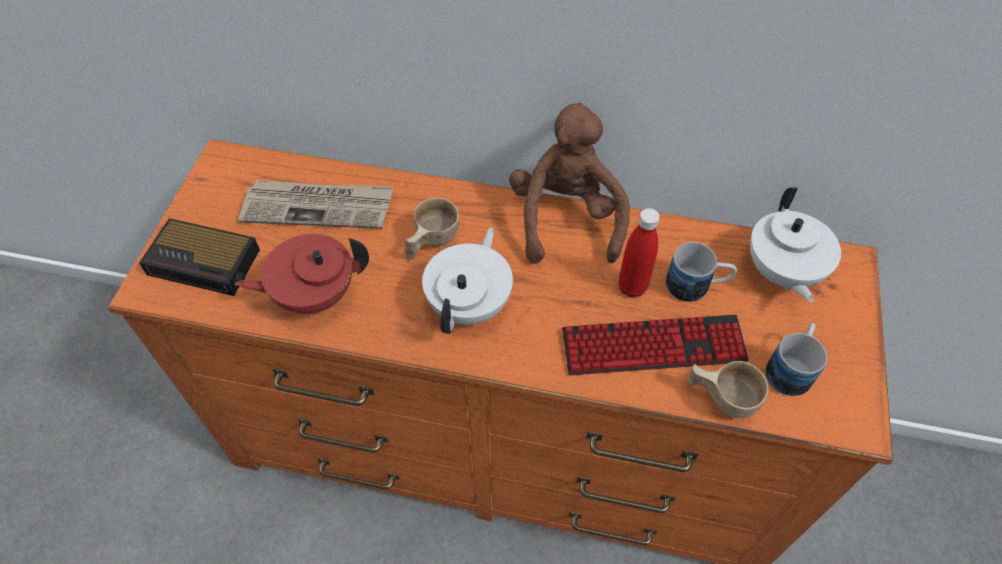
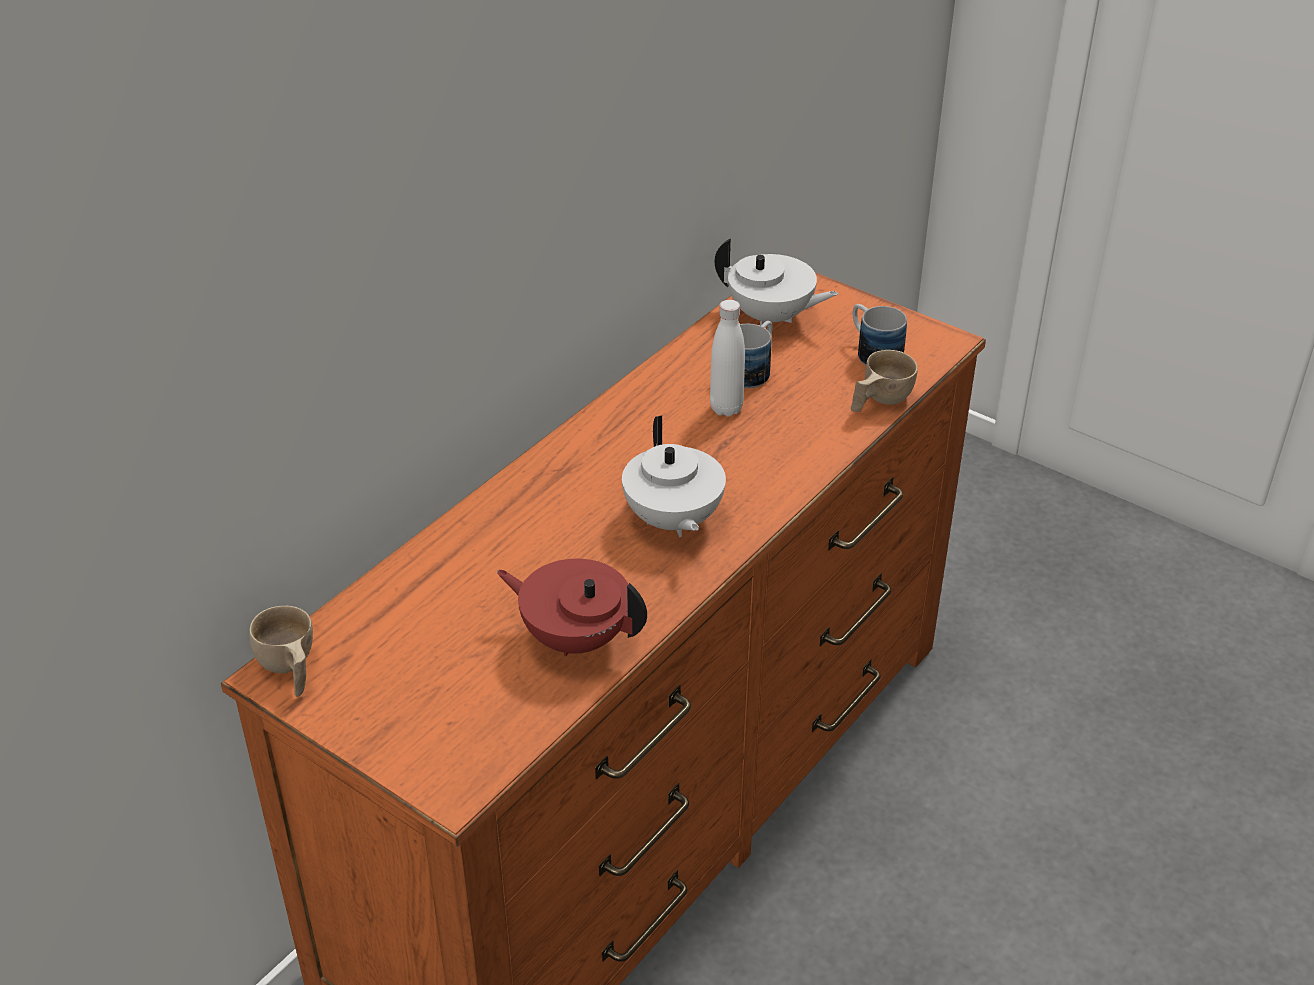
camera: 65 degrees left, 15 degrees down
alarm clock [139,218,260,296] -> none
red teapot [235,234,369,314] -> red teapot turned 105 degrees clockwise [497,559,647,656]
newspaper [238,180,393,229] -> none
beige cup [405,198,459,260] -> beige cup moved to [249,606,313,697]
white teapot [422,227,513,334] -> white teapot turned 150 degrees counterclockwise [622,416,726,537]
brown plush toy [509,102,630,264] -> none
keyboard [562,315,749,375] -> none
red bottle [618,208,660,298] -> white bottle [710,300,745,417]

